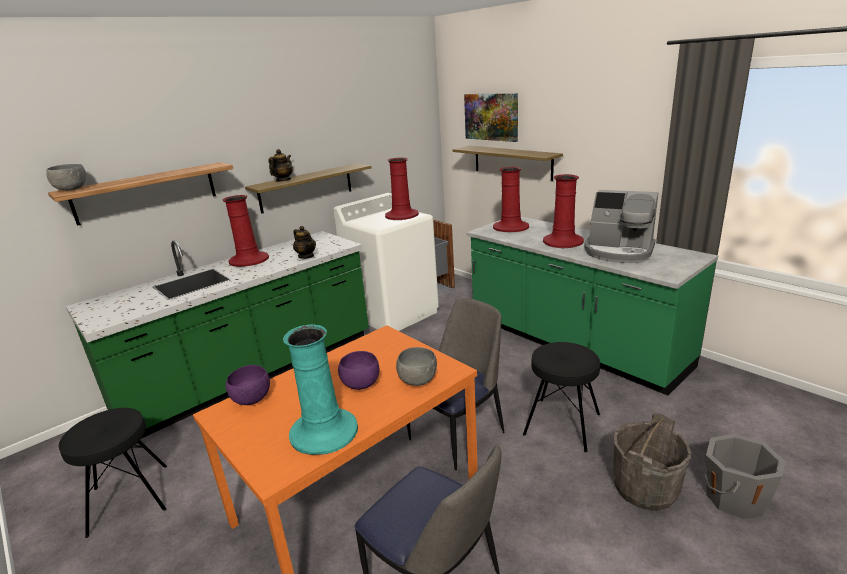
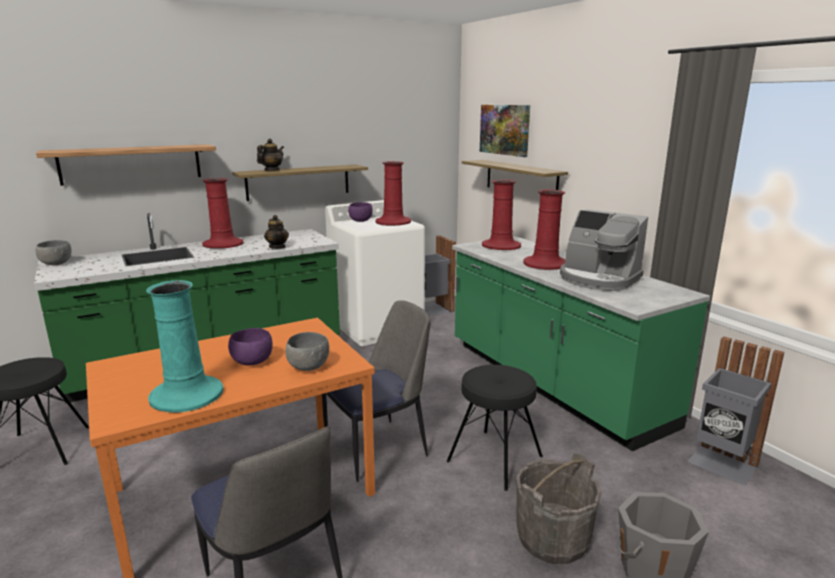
camera: 10 degrees right, 5 degrees down
grey bowl [46,164,86,191] -> grey bowl moved to [36,240,72,265]
purple bowl [226,365,270,405] -> purple bowl moved to [348,202,373,222]
none -> grey trash can [687,336,784,486]

